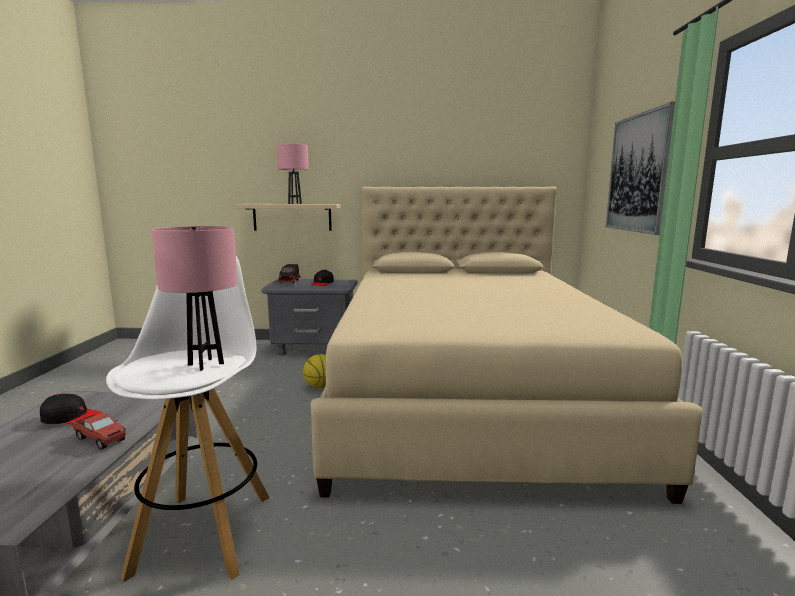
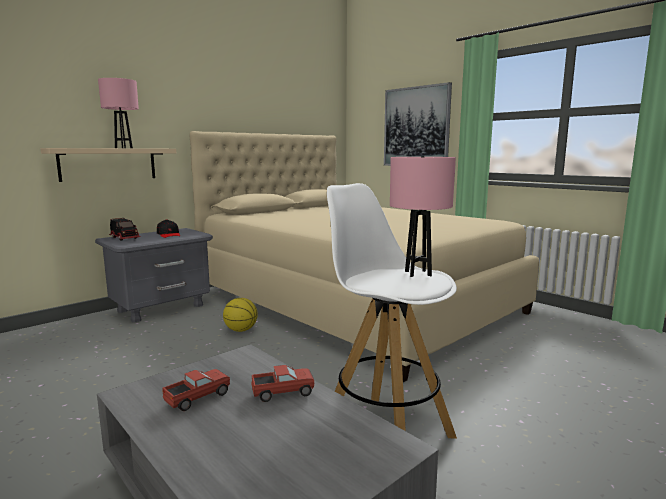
camera: 45 degrees left, 0 degrees up
black cap [40,394,103,424] -> toy truck [162,369,230,411]

